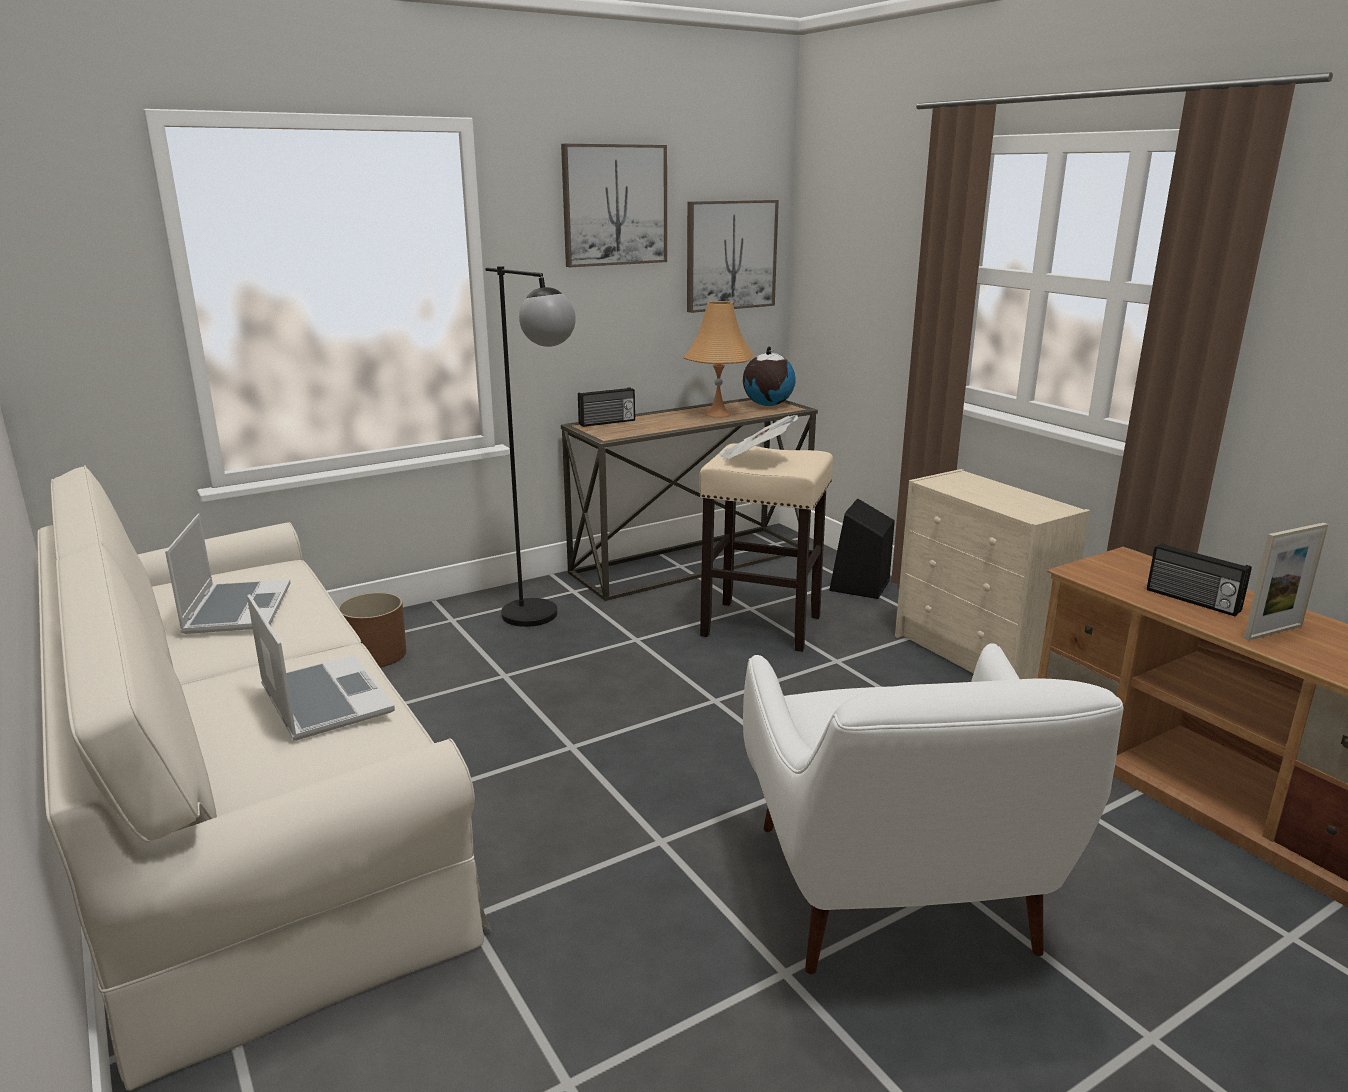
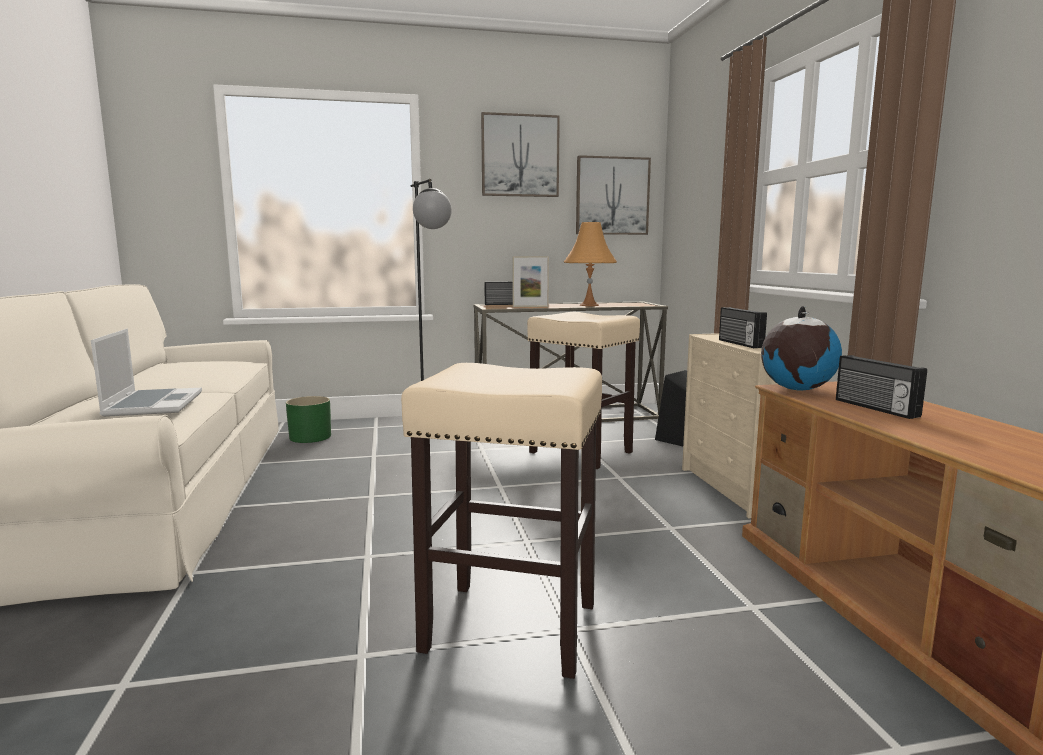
camera: 20 degrees right, 10 degrees down
laptop [165,514,291,634] -> none
brown planter [338,592,406,667] -> green planter [286,396,331,443]
newspaper [719,415,798,461] -> none
globe [743,346,795,406] -> globe moved to [761,306,842,391]
white armchair [743,643,1124,974] -> beige stool [401,363,602,679]
picture frame [1244,523,1328,641] -> picture frame moved to [513,256,549,307]
none -> radio [719,307,767,348]

